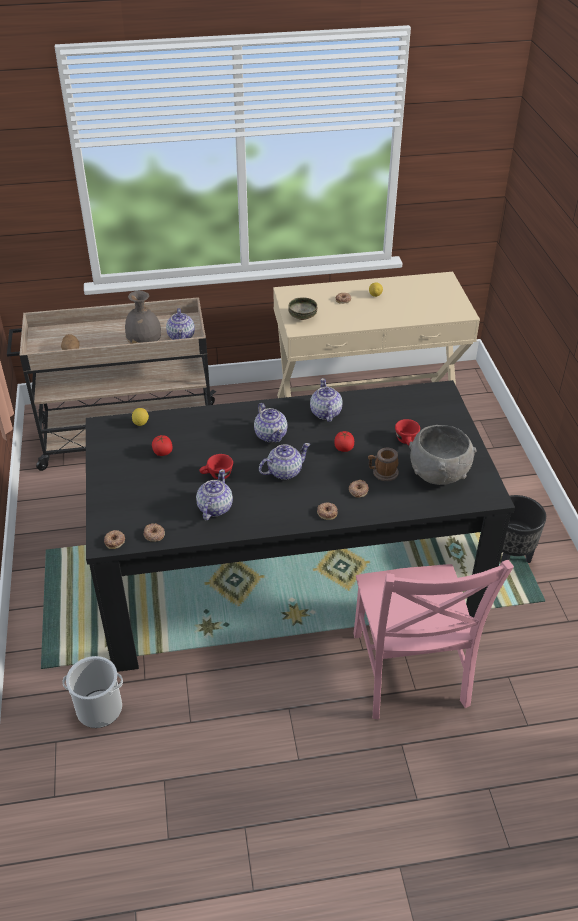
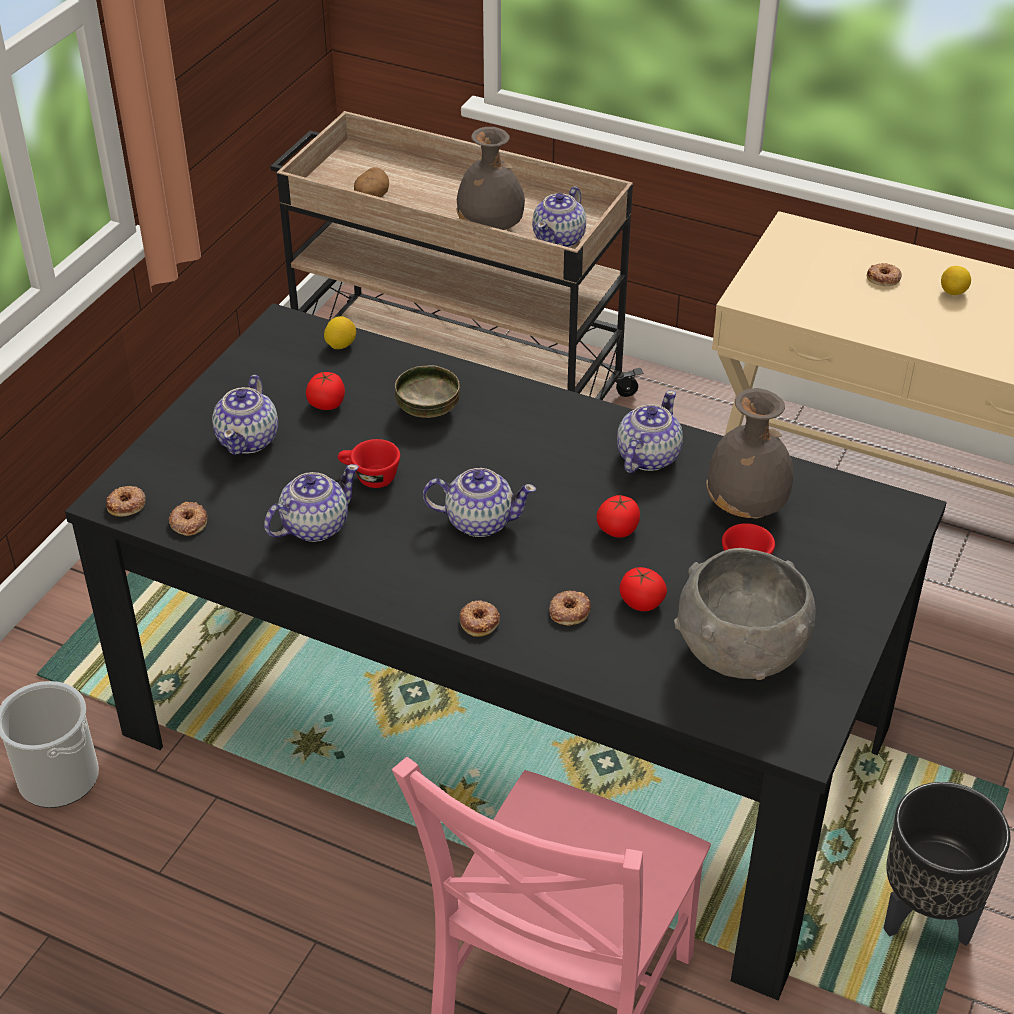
camera: 35 degrees right, 0 degrees up
teapot [254,403,288,443] -> teapot moved to [212,375,278,455]
bowl [288,297,317,320] -> bowl moved to [395,365,460,418]
mug [368,447,399,481] -> tomato [619,567,667,611]
none -> grey vase [706,388,794,519]

